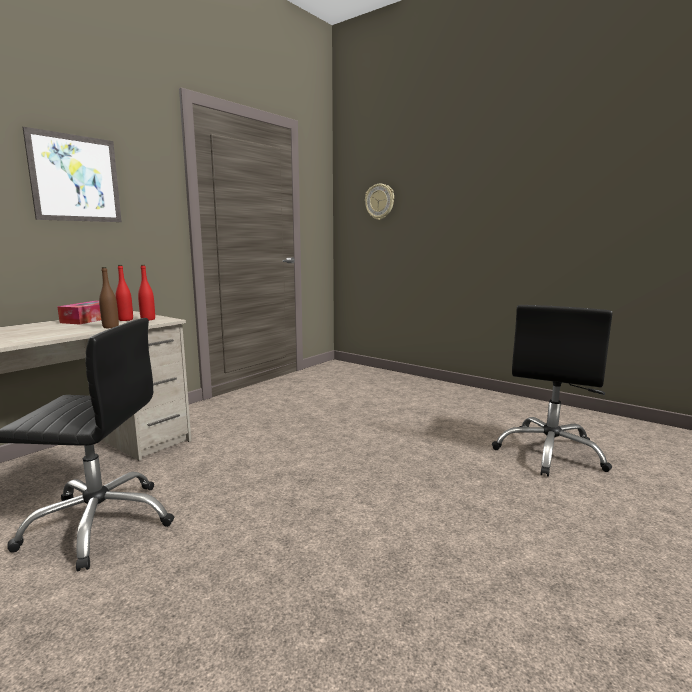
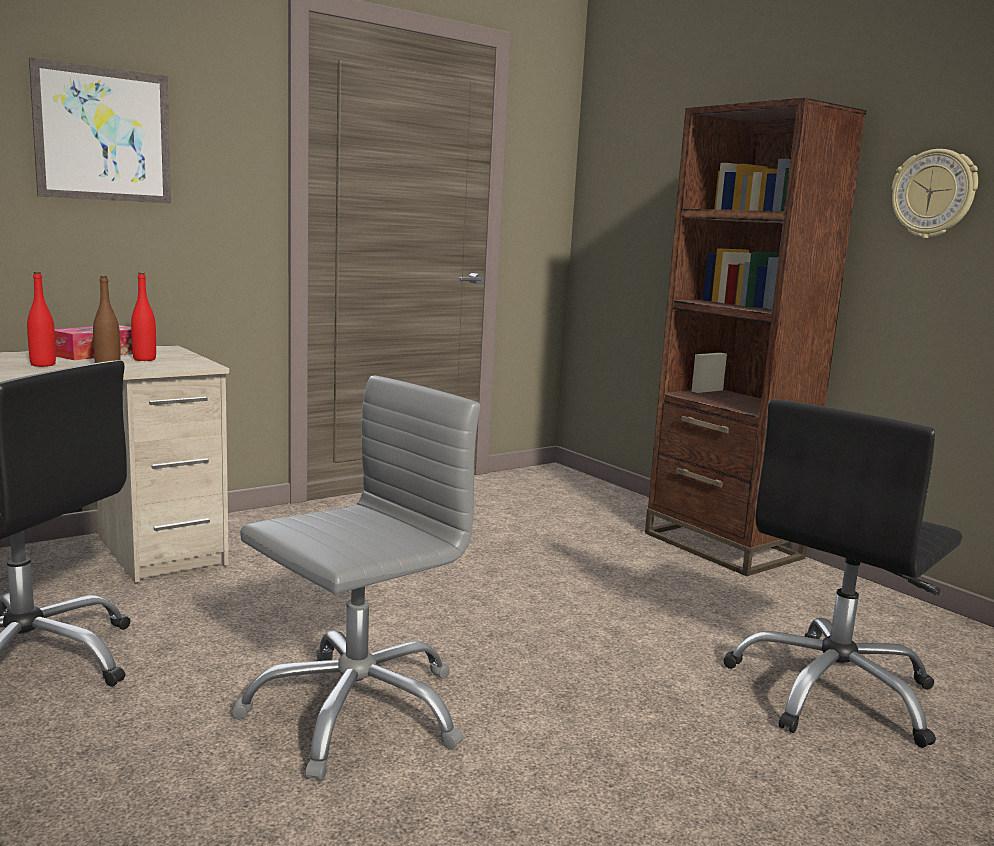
camera: 15 degrees right, 0 degrees up
red bottle [138,265,155,321] -> red bottle moved to [27,272,56,367]
wall clock [365,184,394,220] -> wall clock moved to [892,149,978,238]
none -> grey office chair [231,375,480,781]
none -> brown bookcase [645,98,866,576]

